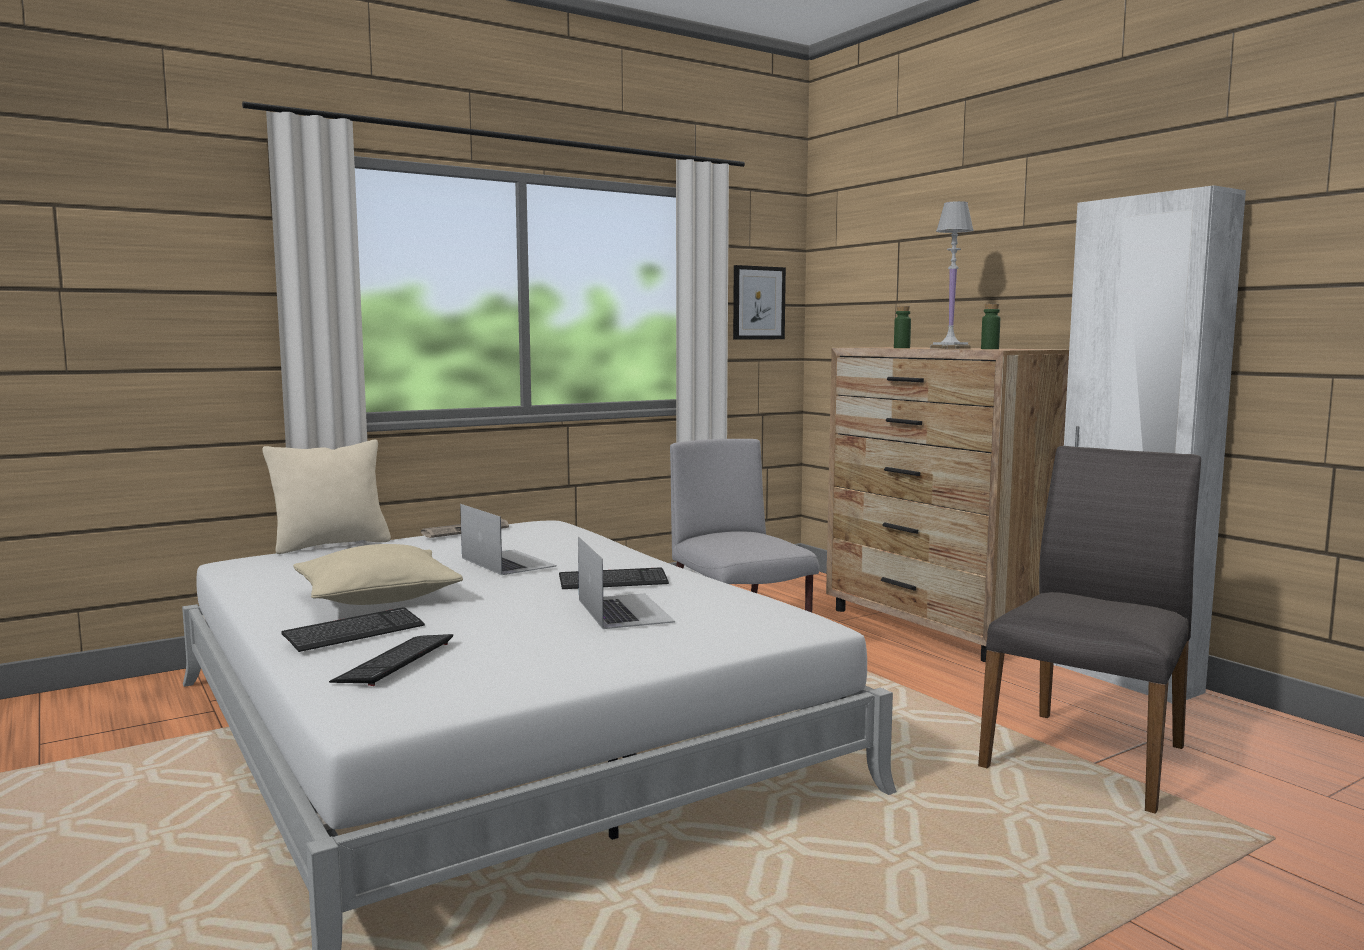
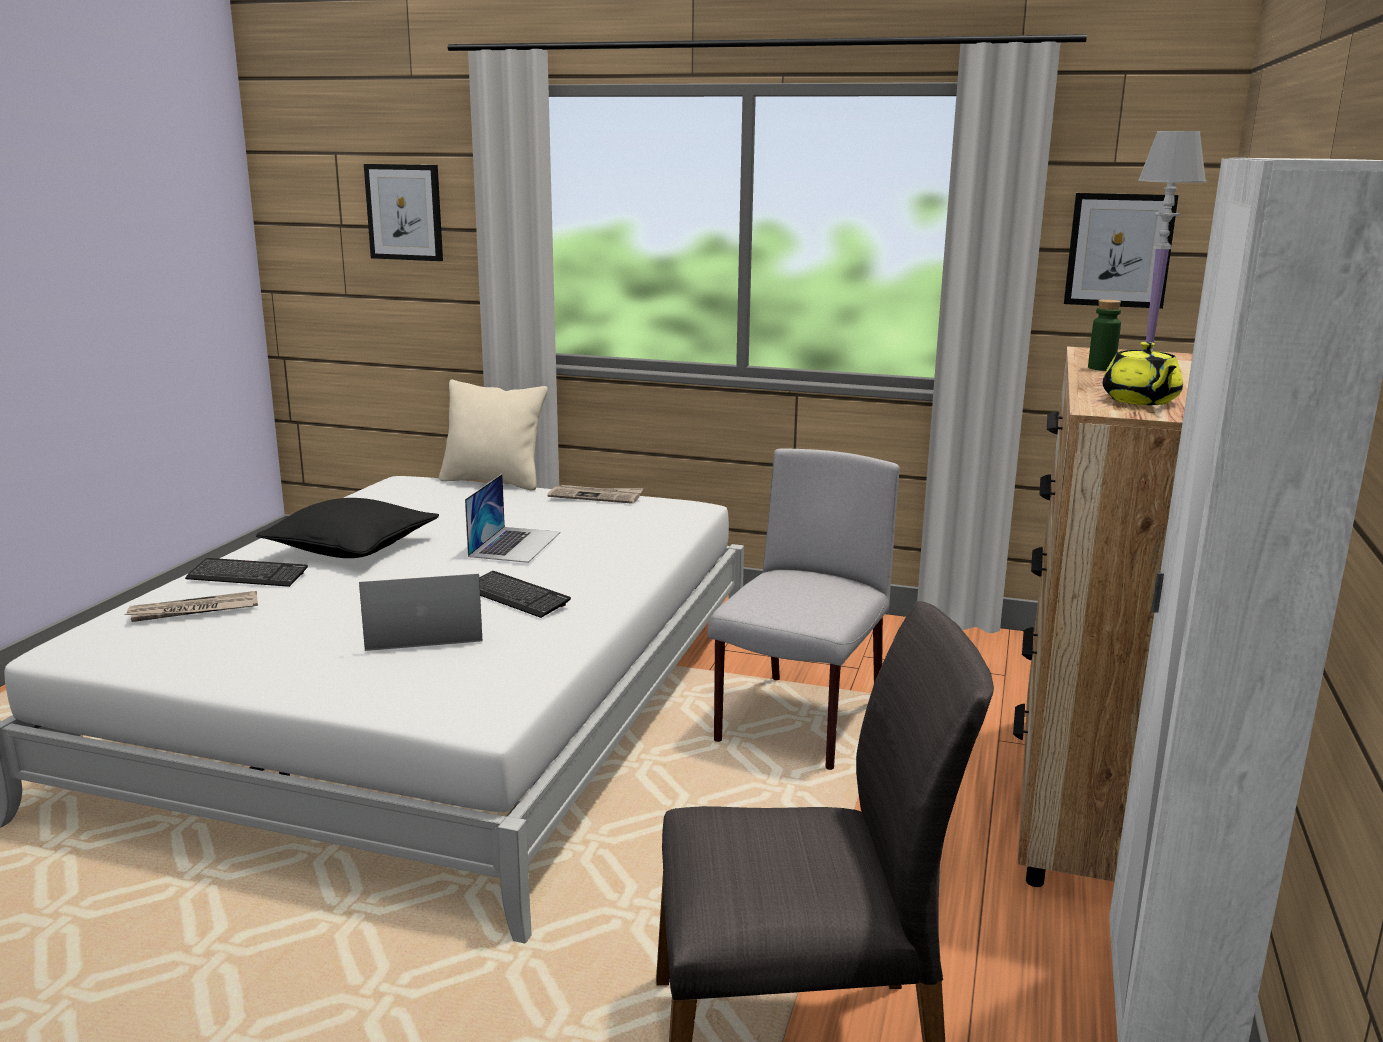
camera: 50 degrees right, 10 degrees up
beige pillow [293,544,463,605] -> black pillow [256,498,439,558]
keyboard [329,634,453,686] -> newspaper [125,591,258,622]
laptop [578,537,675,629] -> laptop turned 135 degrees counterclockwise [359,574,482,651]
green bottle [981,304,1000,349] -> yellow teapot [1103,342,1183,405]
none -> picture [364,164,443,261]

